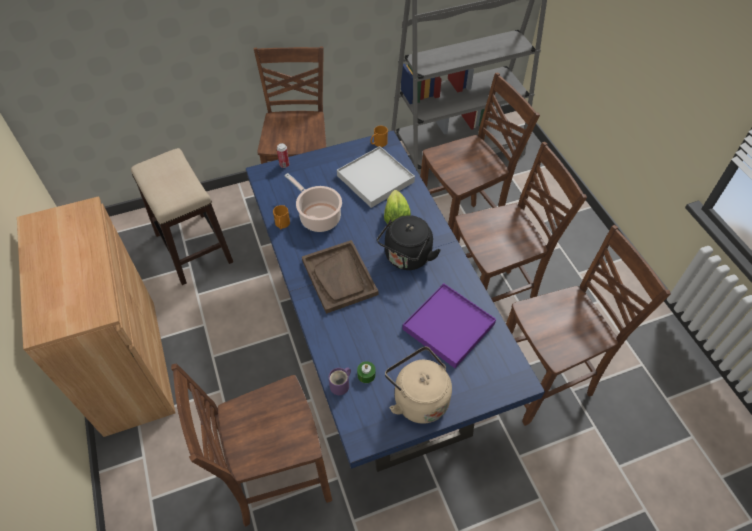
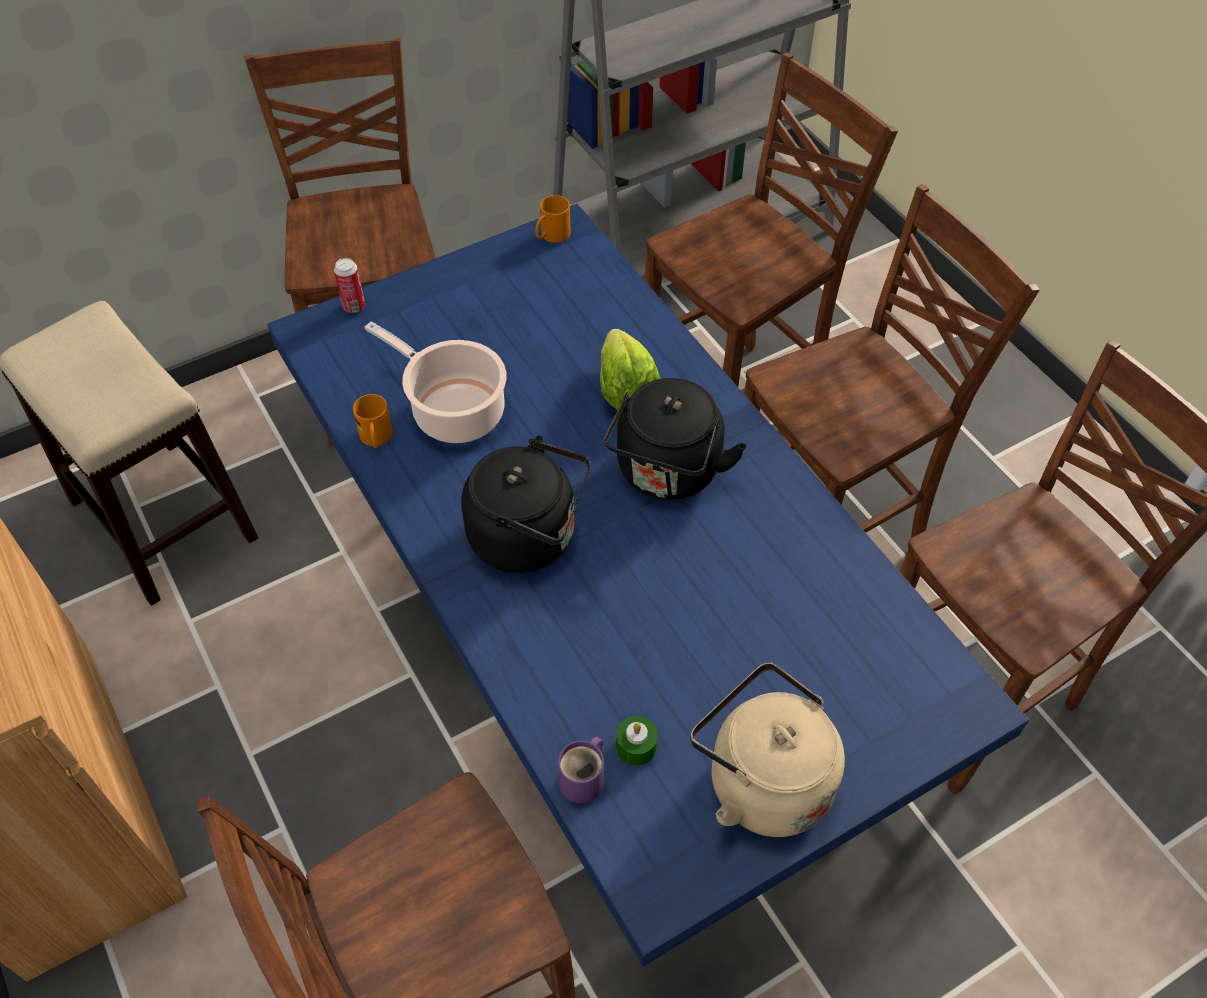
camera: 10 degrees left, 0 degrees up
brown tray [302,240,378,314] -> black kettle [461,435,590,573]
white tray [337,146,415,208] -> none
purple tray [403,283,496,368] -> none

